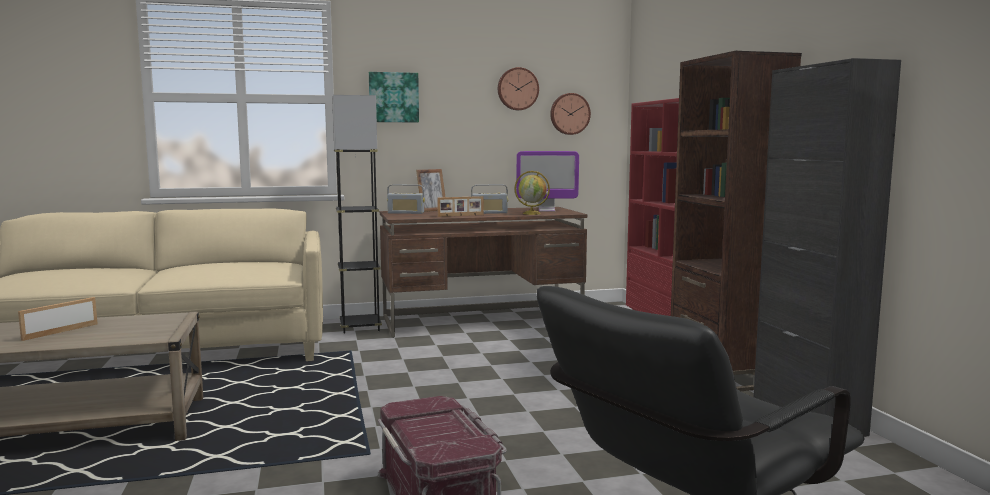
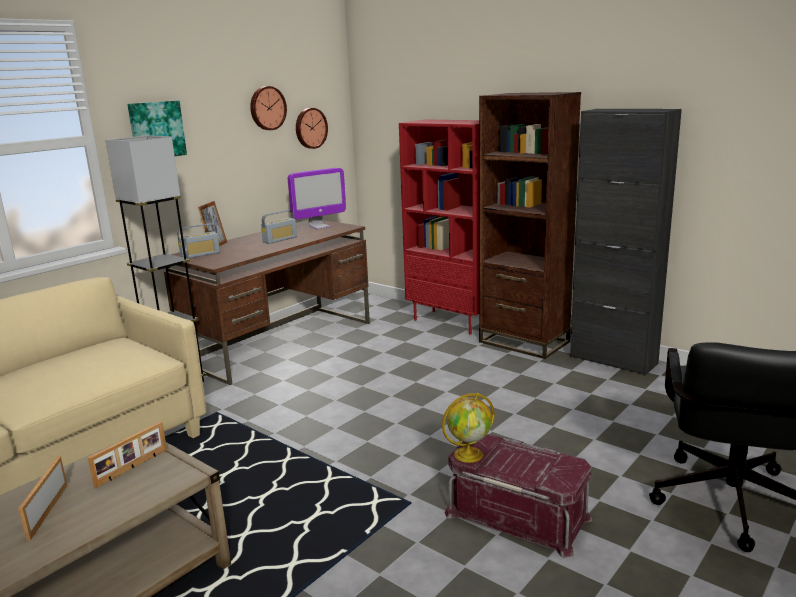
camera: 35 degrees left, 10 degrees up
picture frame [437,196,484,217] -> picture frame moved to [87,422,167,488]
globe [514,171,550,215] -> globe moved to [442,393,495,463]

